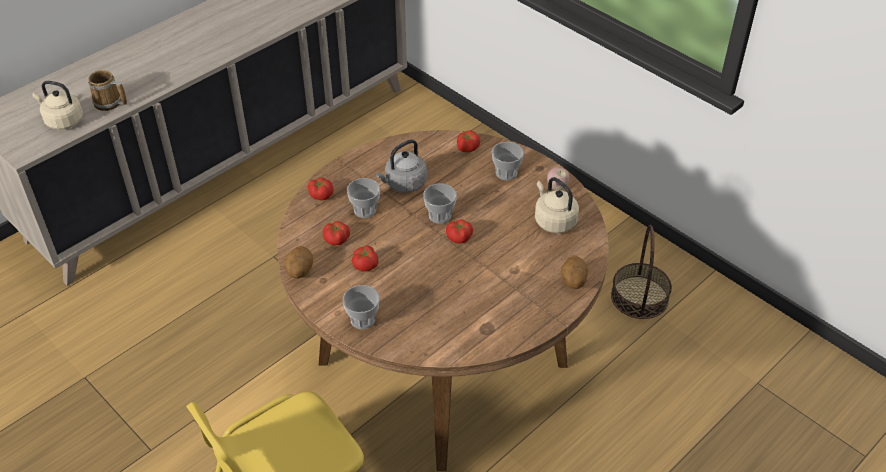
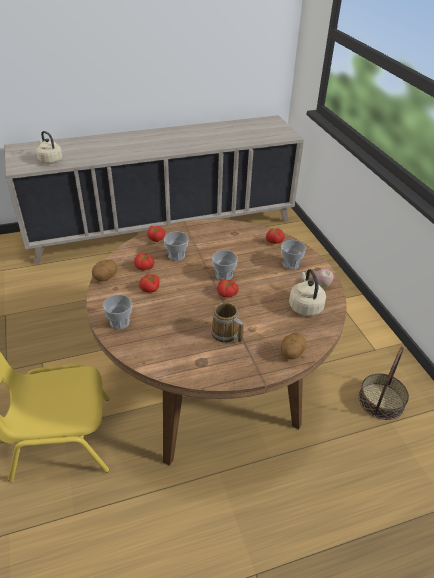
camera: 25 degrees right, 5 degrees down
mug [88,70,127,111] -> mug moved to [211,302,244,343]
grey kettle [376,139,427,193] -> none

